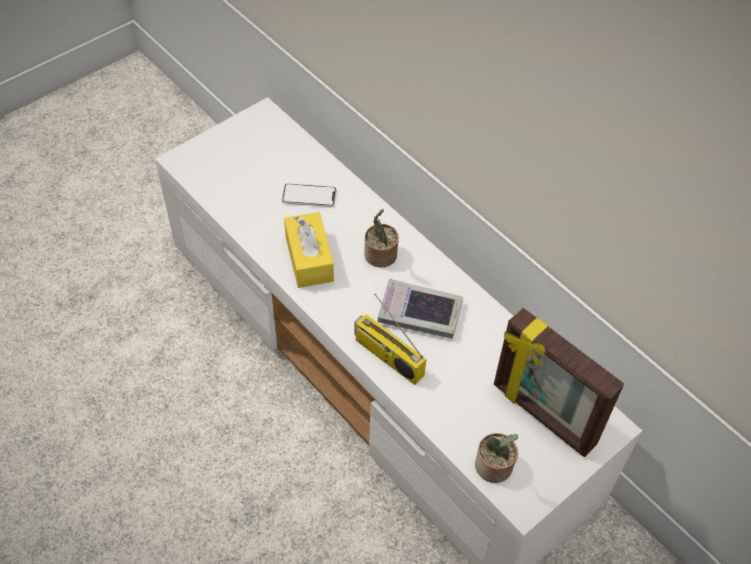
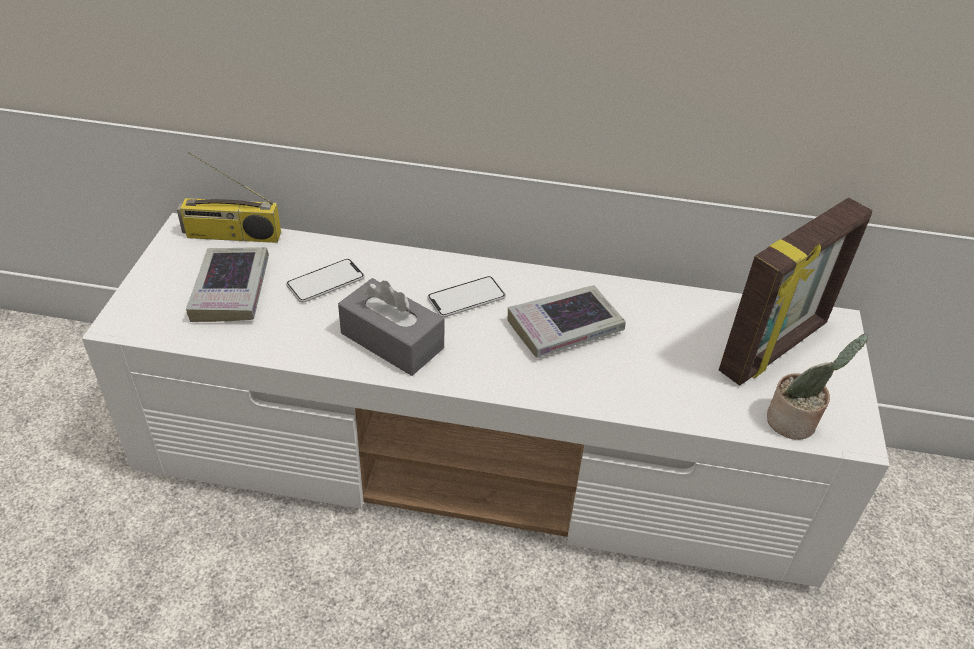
camera: 40 degrees left, 10 degrees down
yellow tissue box [284,212,334,288] -> grey tissue box [338,278,445,376]
radio [355,294,426,385] -> radio moved to [177,152,281,243]
potted plant [365,209,399,267] -> phone [427,276,506,317]
picture frame [494,308,624,457] -> picture frame turned 45 degrees counterclockwise [719,198,872,385]
none -> book [186,247,269,322]

